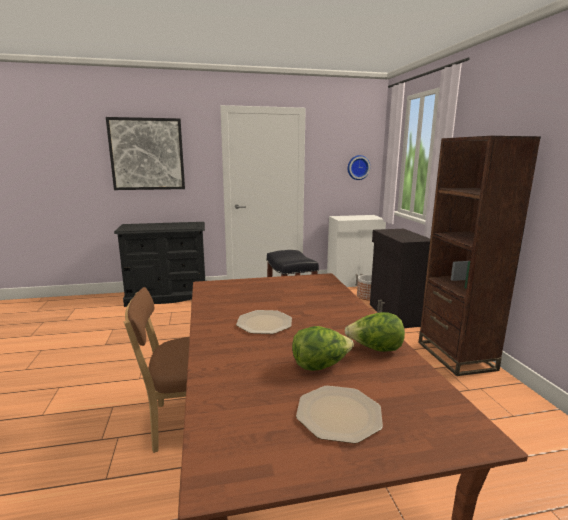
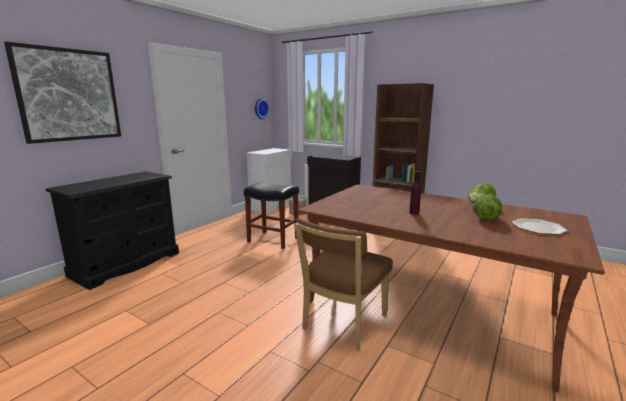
camera: 45 degrees left, 0 degrees up
plate [236,310,292,334] -> purple bottle [409,171,421,215]

